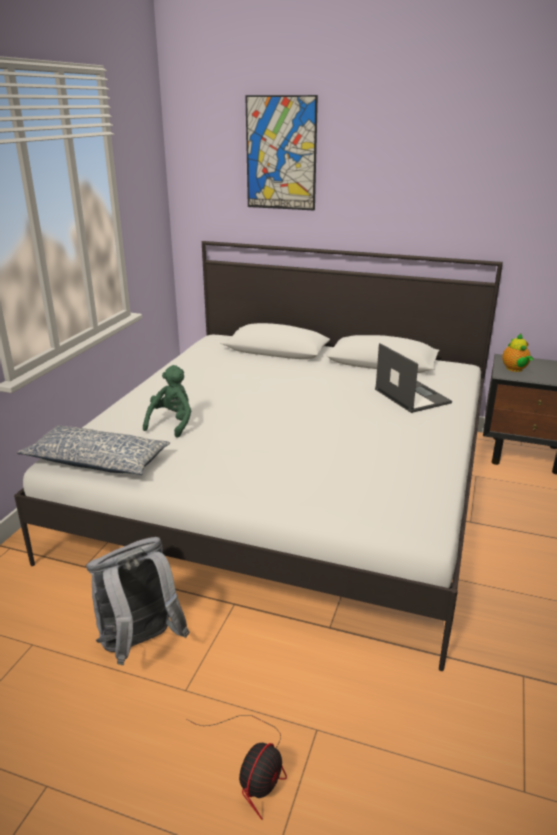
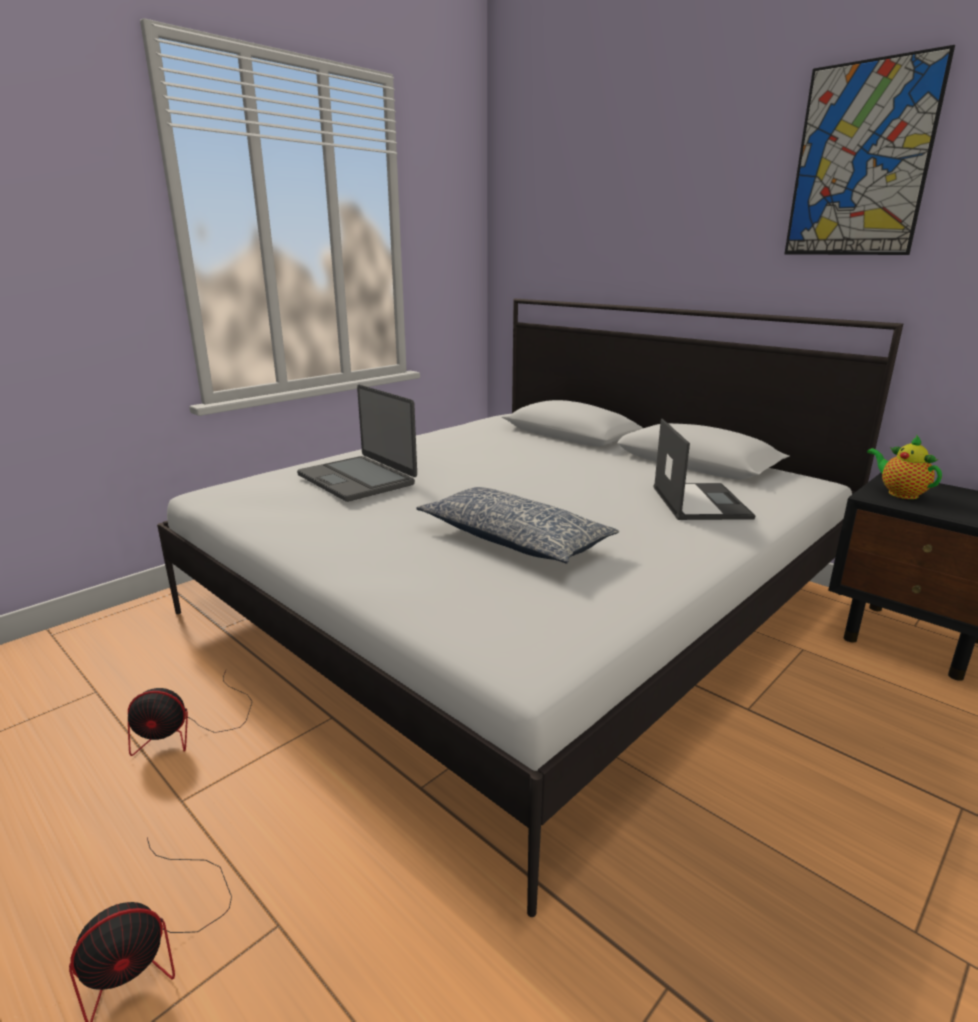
camera: 25 degrees right, 5 degrees down
pillow [17,425,170,475] -> pillow moved to [416,487,619,563]
grey backpack [86,537,190,665] -> fan [128,670,252,756]
green plush toy [143,365,191,438] -> laptop [297,385,417,502]
picture [245,95,318,210] -> picture moved to [785,45,955,255]
teapot [502,334,533,372] -> teapot turned 135 degrees clockwise [867,434,942,499]

